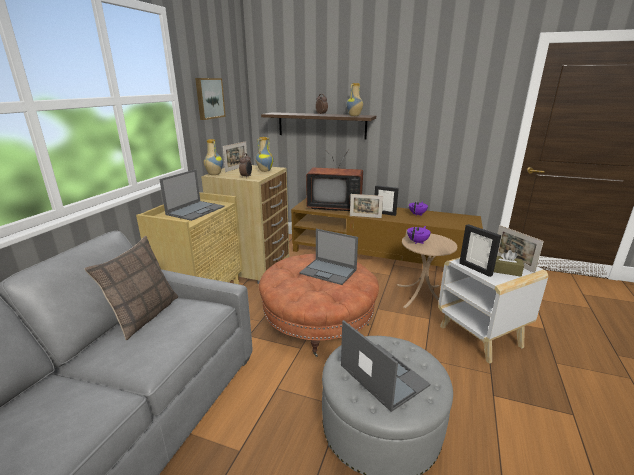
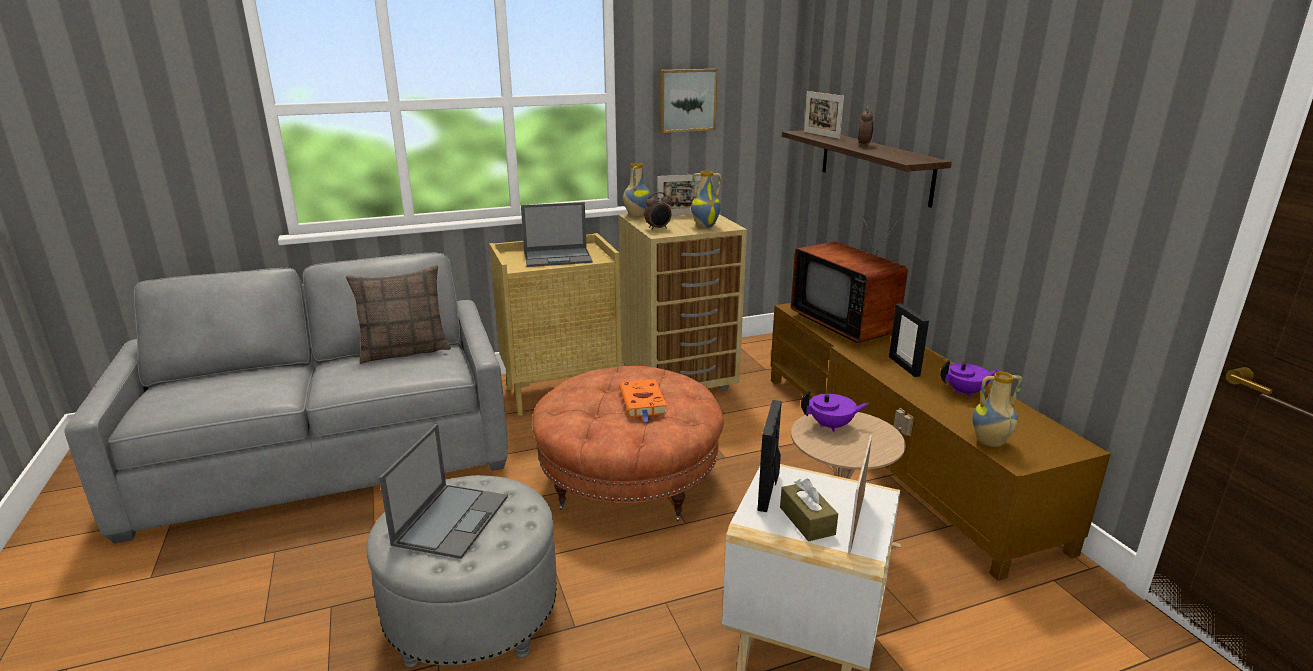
camera: 50 degrees right, 0 degrees up
laptop [299,229,358,285] -> orange book [619,379,667,423]
vase [346,83,363,116] -> vase moved to [972,372,1023,447]
picture frame [350,194,383,218] -> picture frame moved to [804,91,844,139]

